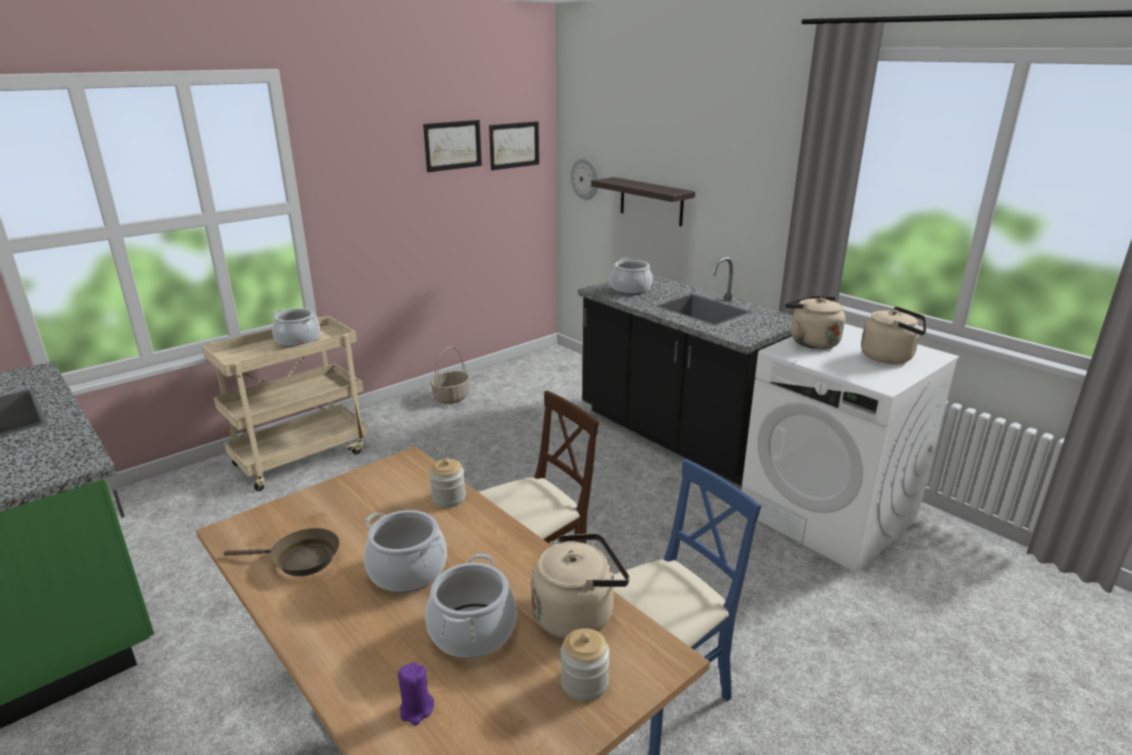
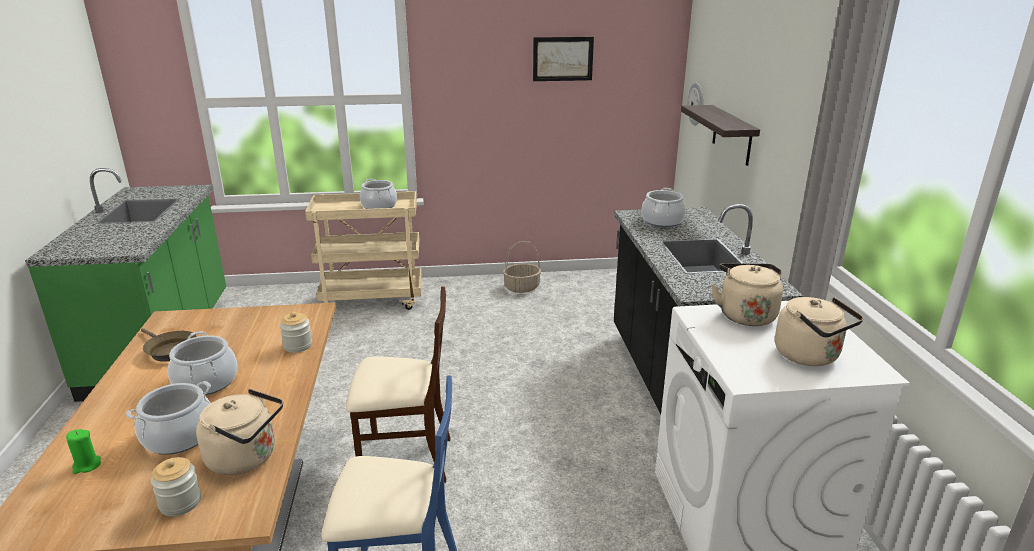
camera: 35 degrees right, 0 degrees up
purple candle [398,662,434,725] -> green candle [66,429,101,474]
picture [489,121,539,170] -> none

